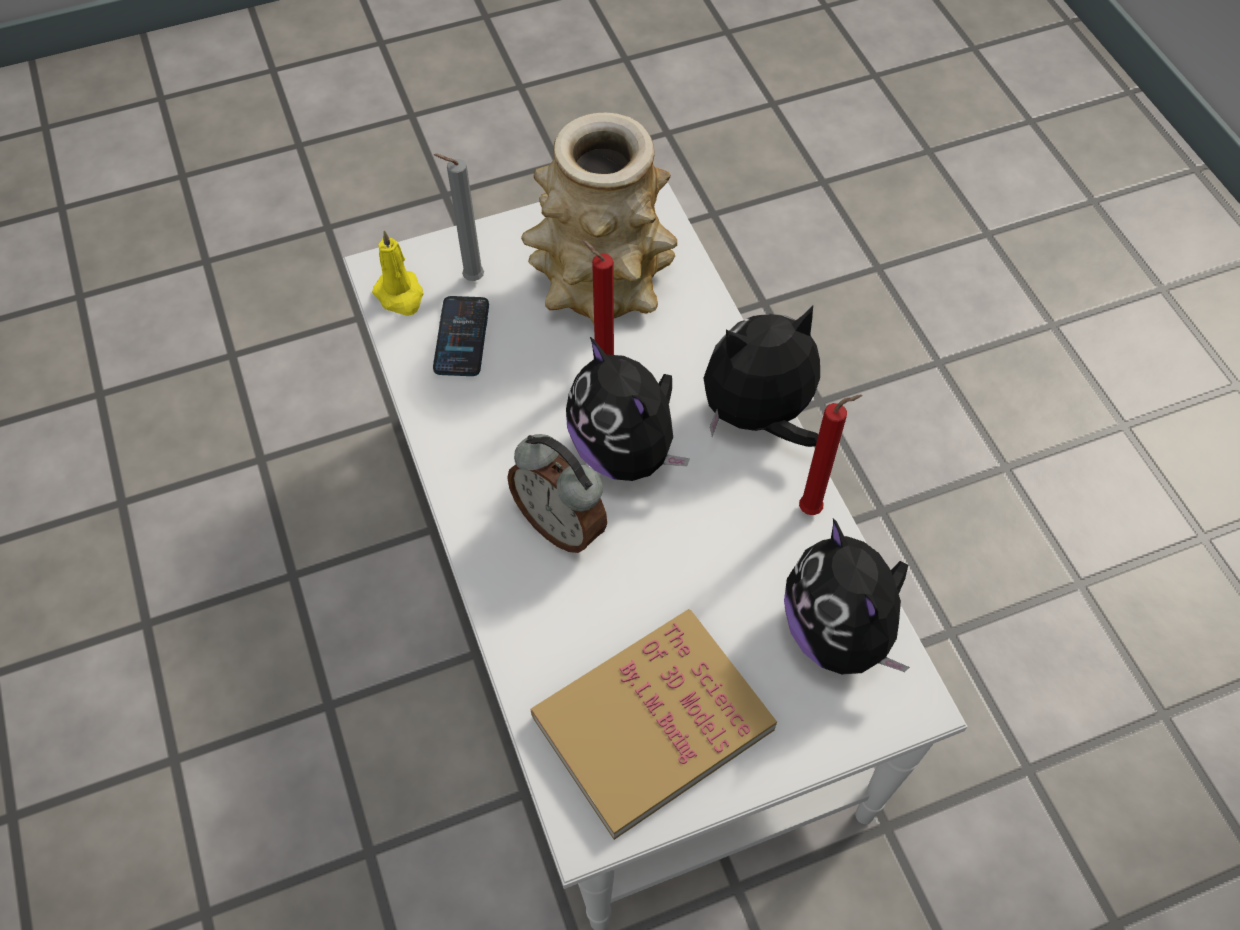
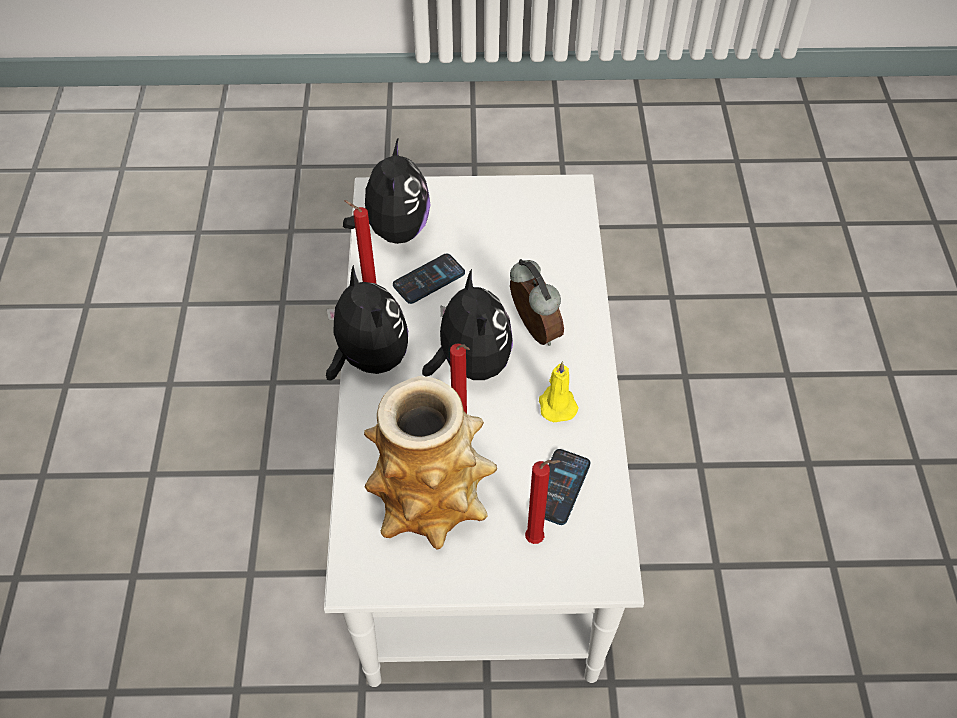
camera: 160 degrees left, 5 degrees down
yellow candle [372,230,423,316] -> yellow candle moved to [539,361,579,422]
grey candle [434,154,484,281] -> red candle [525,460,561,544]
book [531,609,777,840] -> none
plush toy [703,306,820,447] -> plush toy turned 120 degrees counterclockwise [326,265,408,381]
none -> phone [393,254,465,304]

